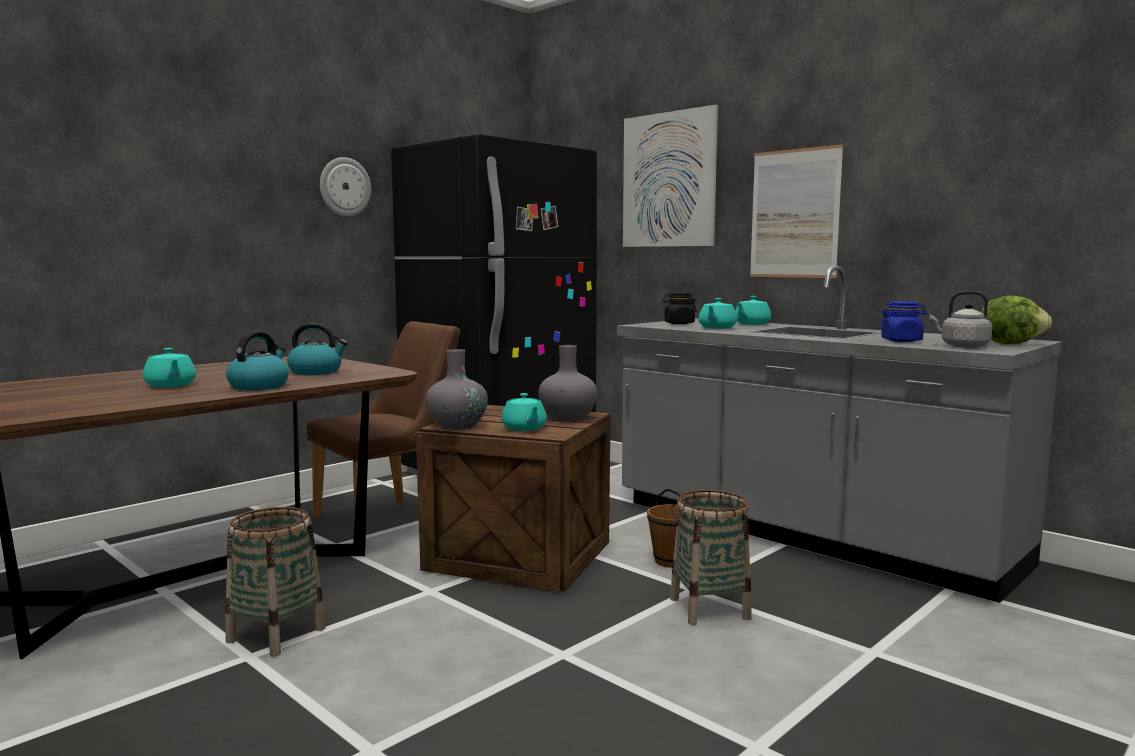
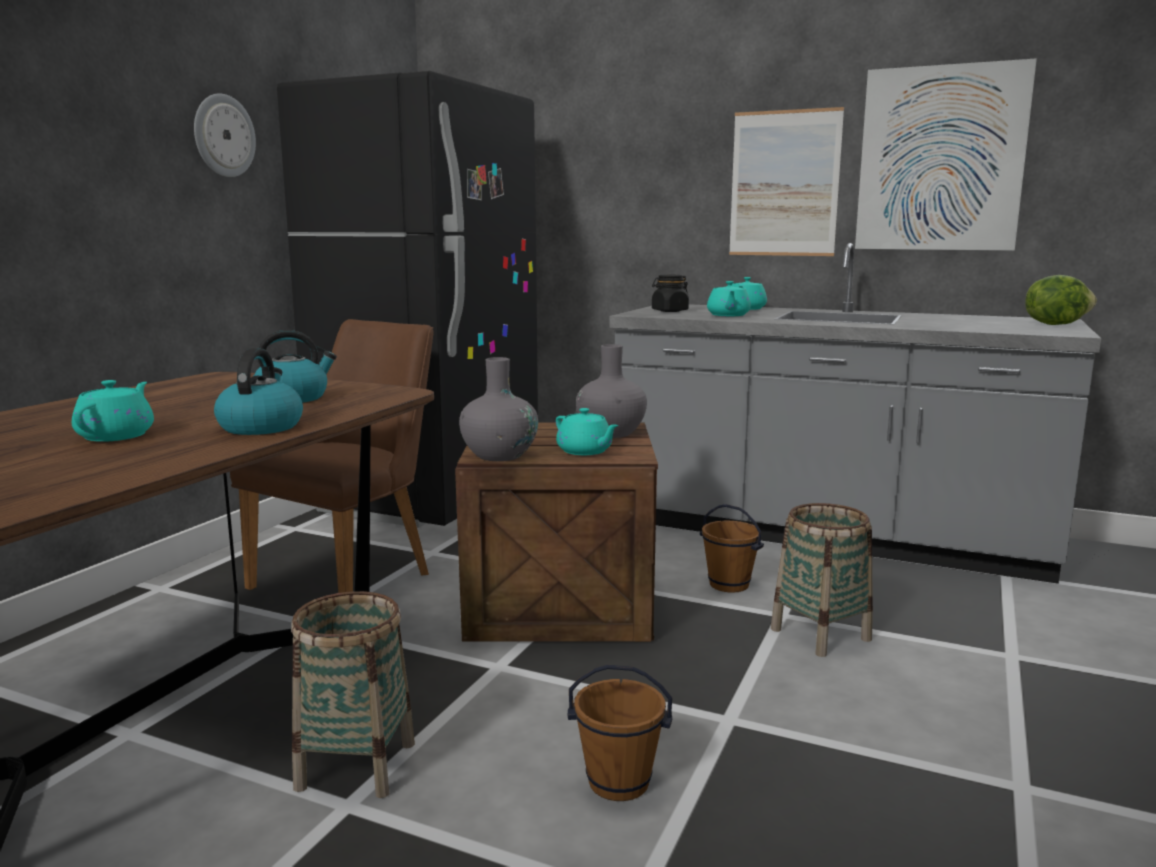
camera: 20 degrees left, 5 degrees up
turquoise teapot [143,348,196,388] -> turquoise teapot turned 120 degrees counterclockwise [72,380,154,442]
picture [623,105,718,247] -> picture moved to [855,58,1037,251]
blue jar [880,301,927,342] -> none
grey kettle [929,291,992,348] -> none
none -> brown bucket [567,665,672,801]

